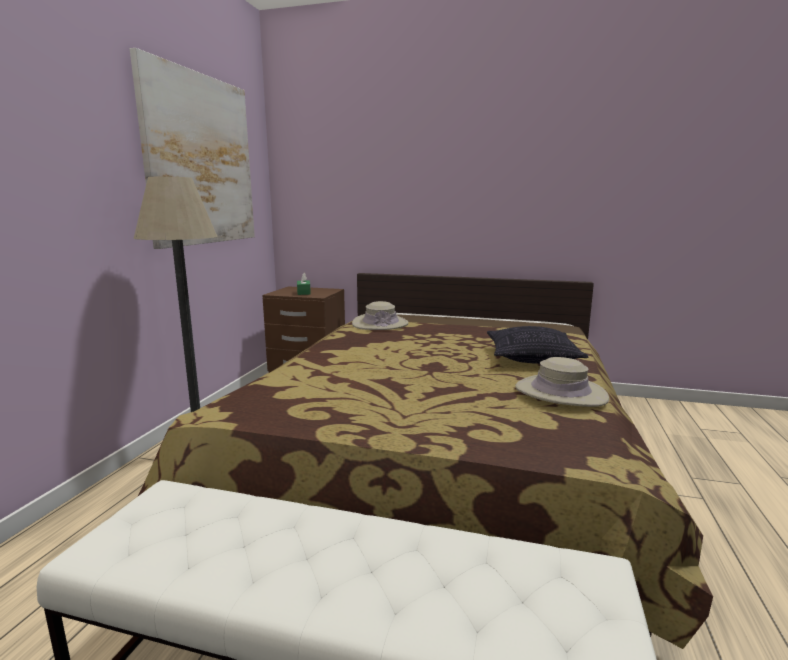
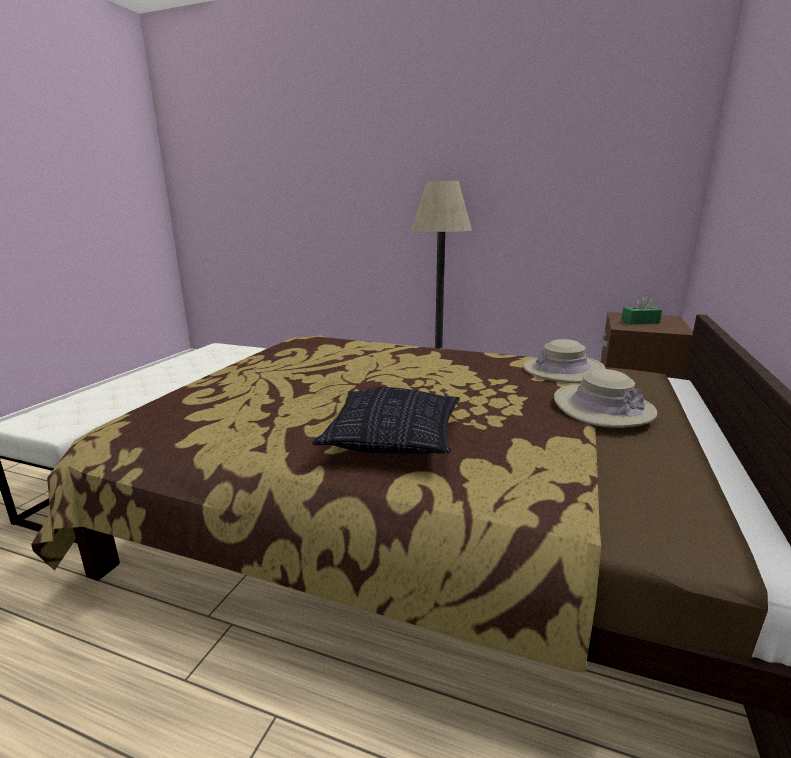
camera: 95 degrees right, 5 degrees up
picture [130,48,255,249] -> none
beige hat [516,357,609,407] -> beige hat moved to [554,369,657,428]

